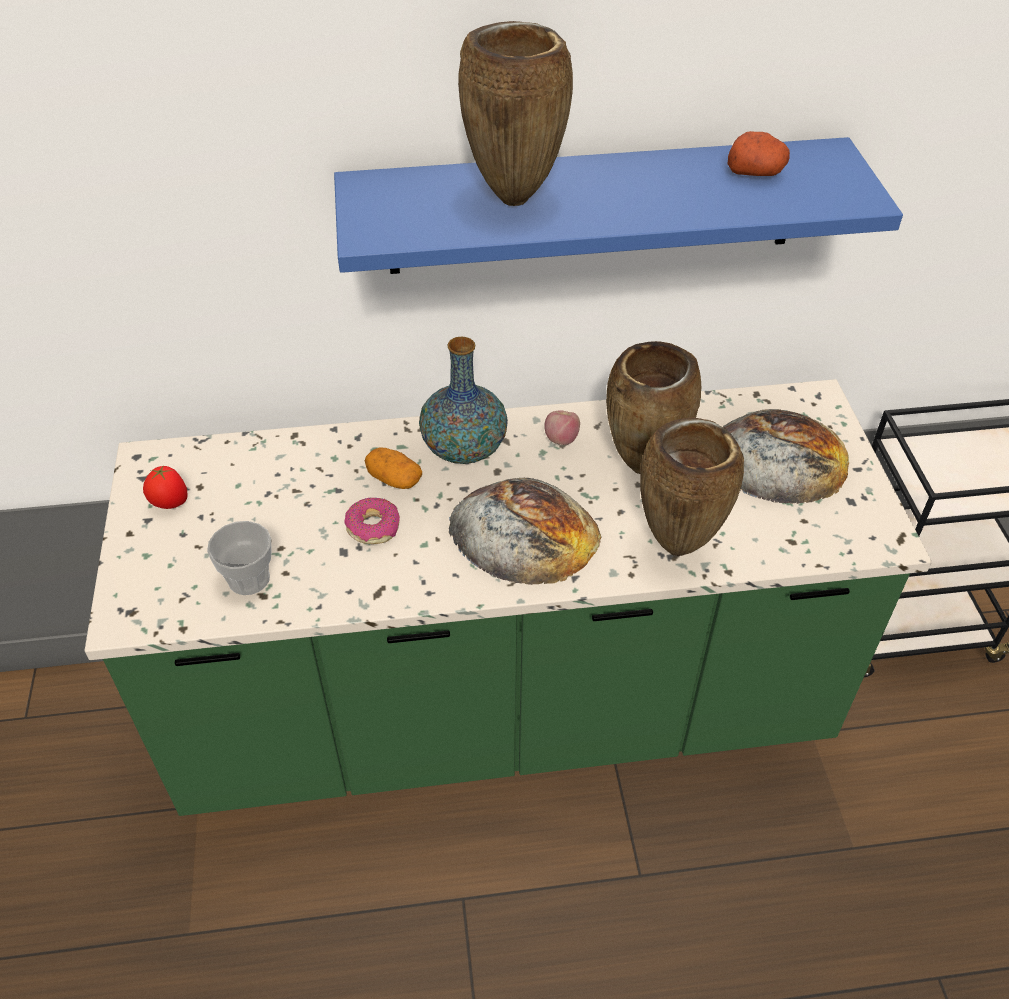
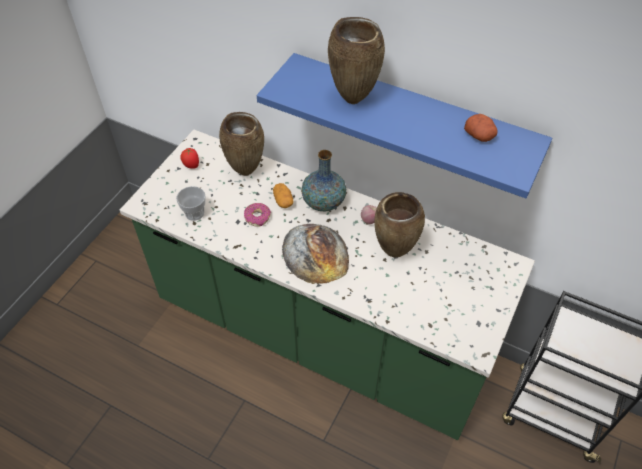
camera: 35 degrees right, 5 degrees up
brown vase [640,417,744,556] -> brown vase moved to [219,112,264,176]
bread [723,409,849,504] -> none

